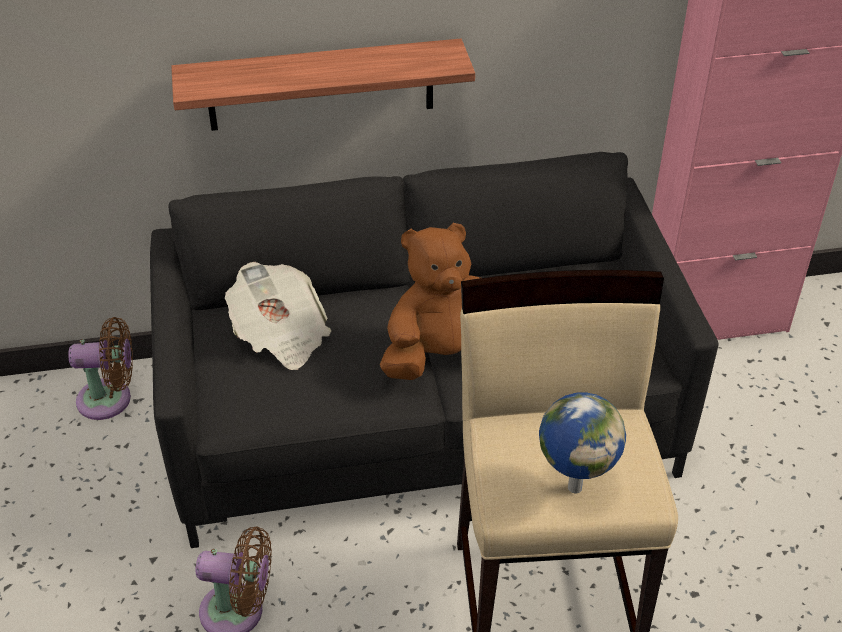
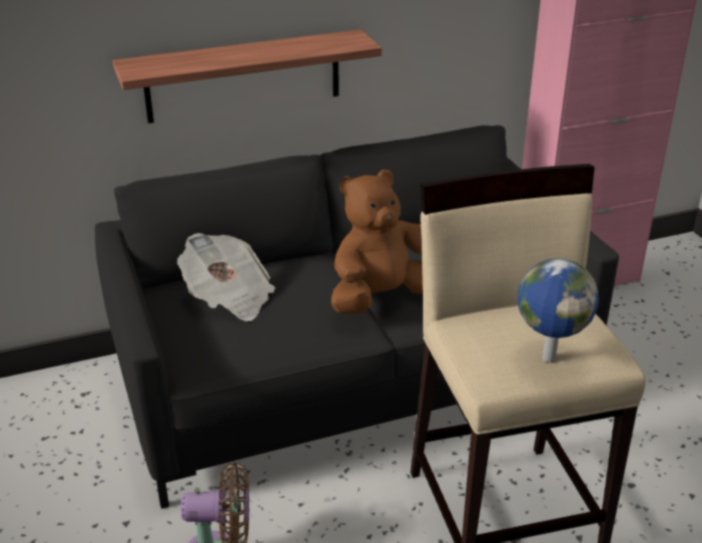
camera: 10 degrees left, 10 degrees down
brown fan [68,317,133,420] -> none

